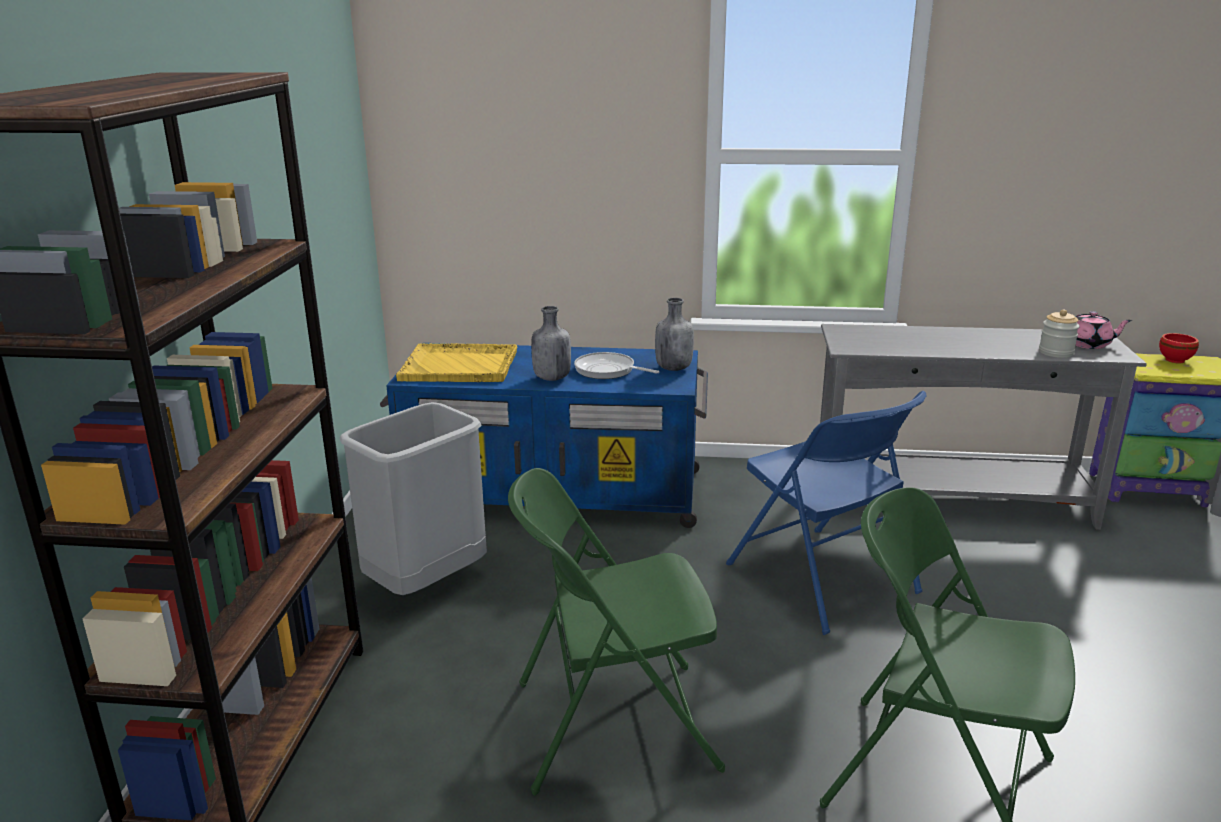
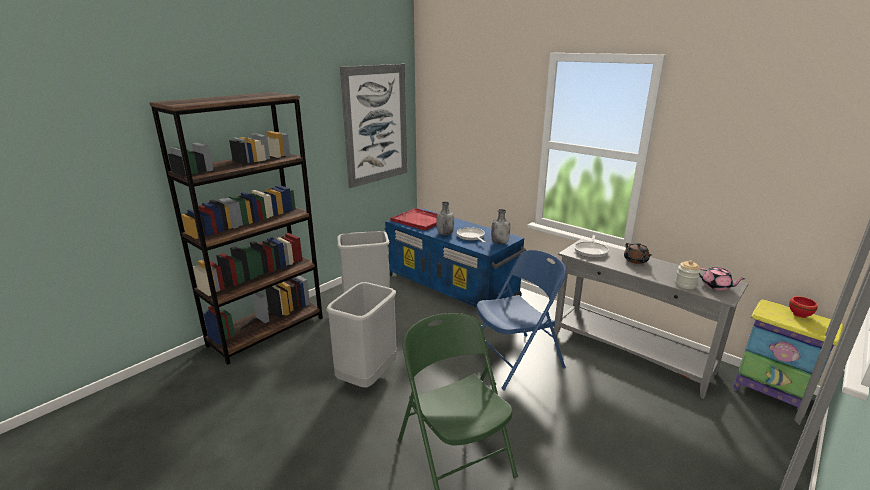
camera: 35 degrees right, 0 degrees up
yellow tray [396,343,517,382] -> red tray [390,208,437,231]
green chair [508,468,725,796] -> grey trash can [326,282,397,388]
blue chair [726,391,927,635] -> blue chair turned 120 degrees counterclockwise [477,250,566,390]
none -> picture [340,64,407,188]
none -> frying pan [574,235,609,258]
none -> brown teapot [624,243,652,264]

